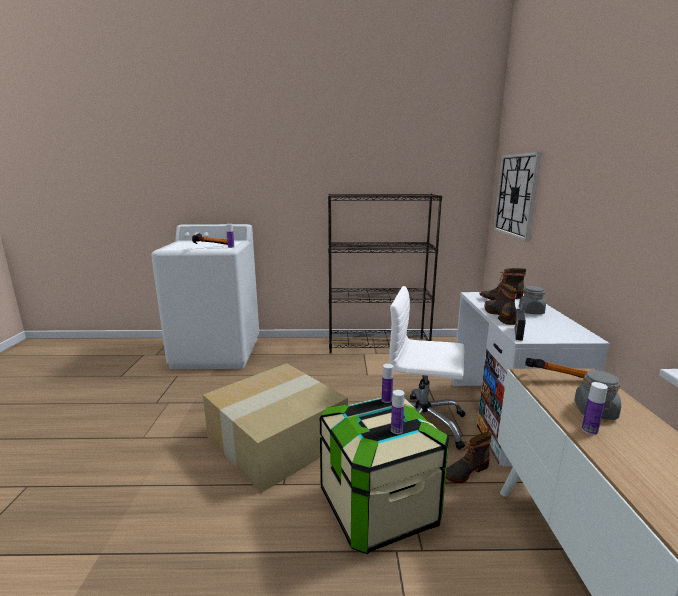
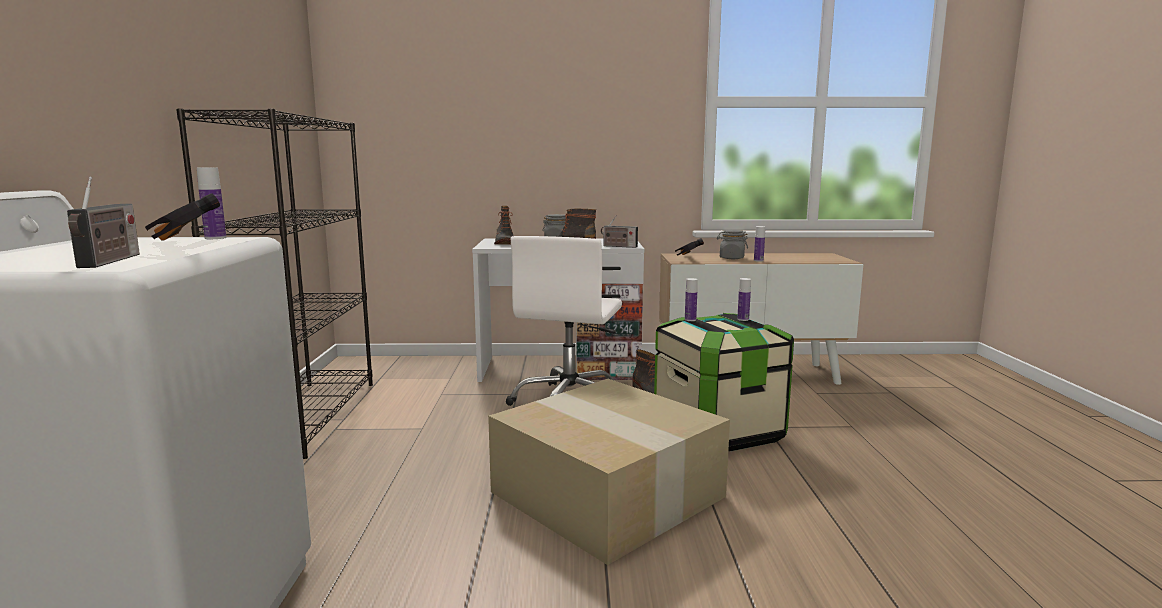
camera: 90 degrees left, 5 degrees down
wall clock [493,152,542,241] -> none
none -> radio [67,177,140,268]

